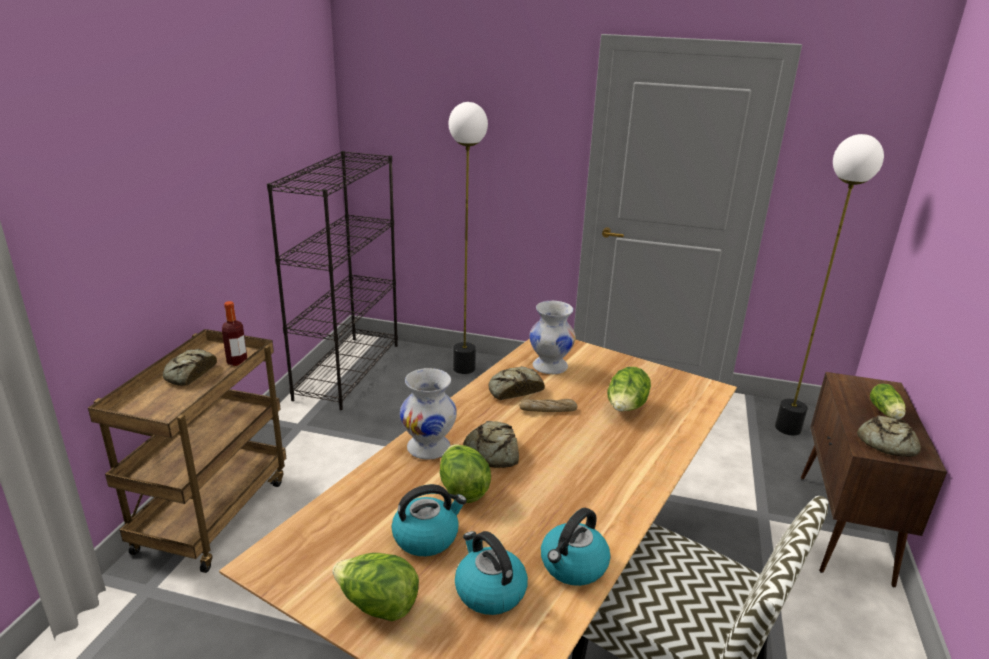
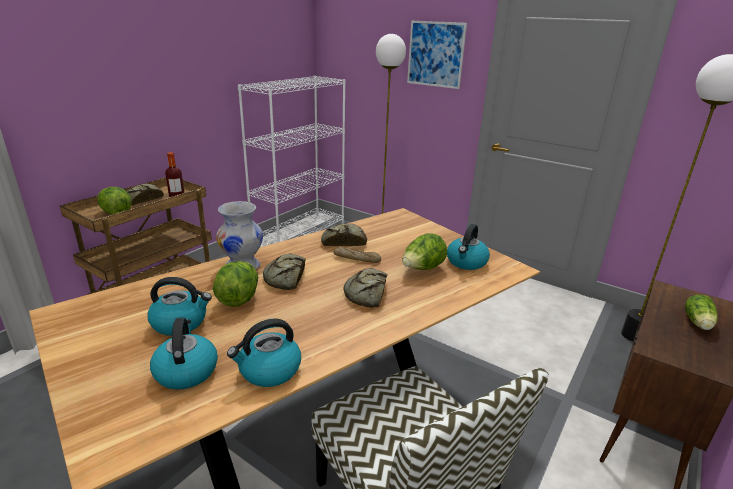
camera: 20 degrees right, 0 degrees up
black bookcase [267,151,398,410] -> white bookcase [238,76,346,246]
lettuce [332,553,419,621] -> lettuce moved to [97,187,132,215]
white vase [529,301,576,374] -> none
bread [857,415,921,457] -> bread moved to [344,268,388,308]
none -> picture [407,21,467,89]
none -> kettle [447,224,490,270]

